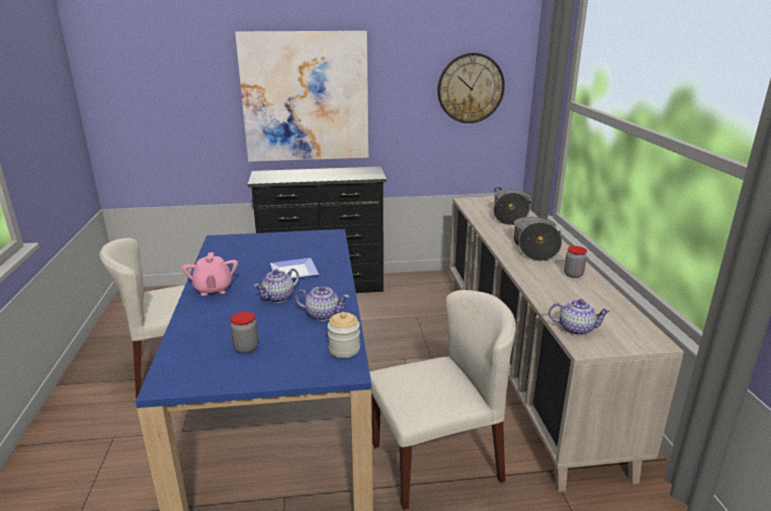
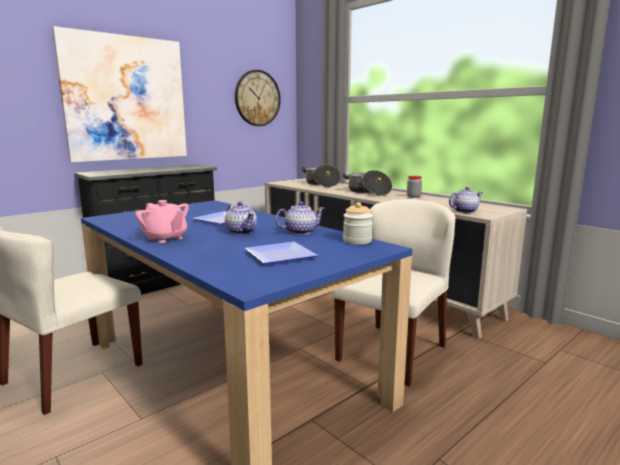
camera: 35 degrees left, 10 degrees down
jar [231,312,258,353] -> plate [245,242,318,264]
teapot [254,268,299,303] -> teapot turned 45 degrees counterclockwise [225,201,257,235]

